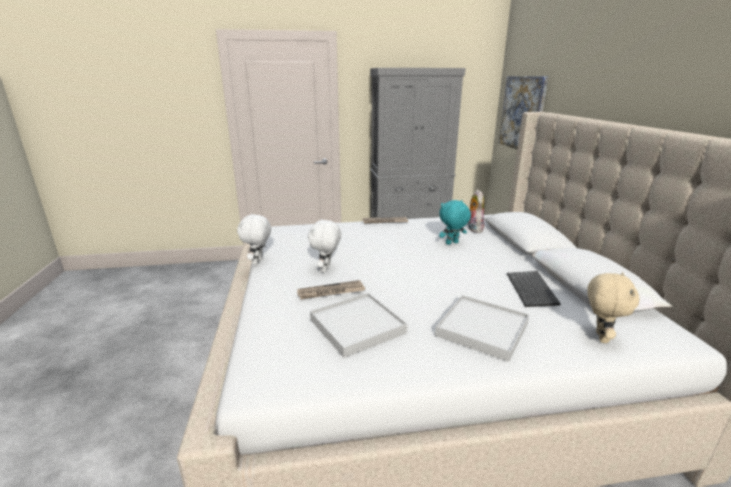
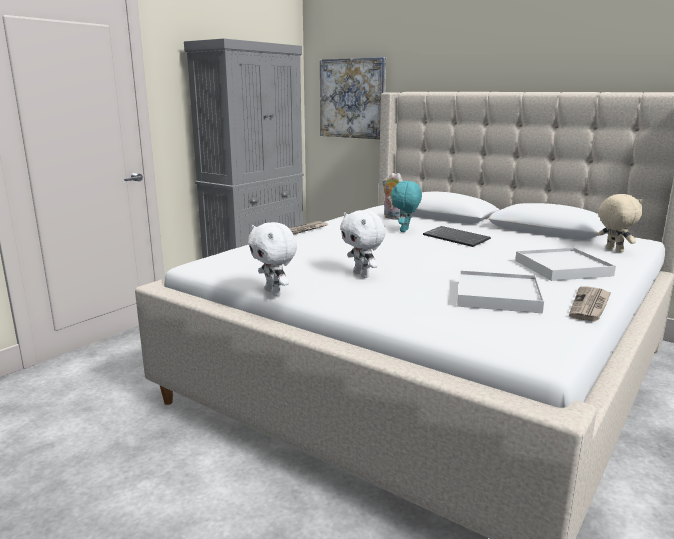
camera: 45 degrees left, 5 degrees down
newspaper [297,280,365,300] -> newspaper moved to [569,286,611,322]
keyboard [507,271,561,307] -> keyboard moved to [423,226,491,247]

